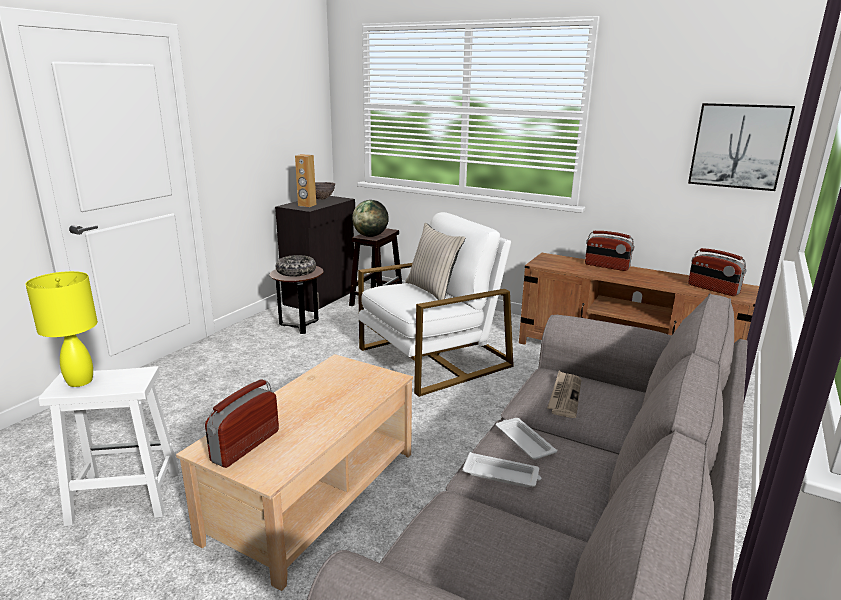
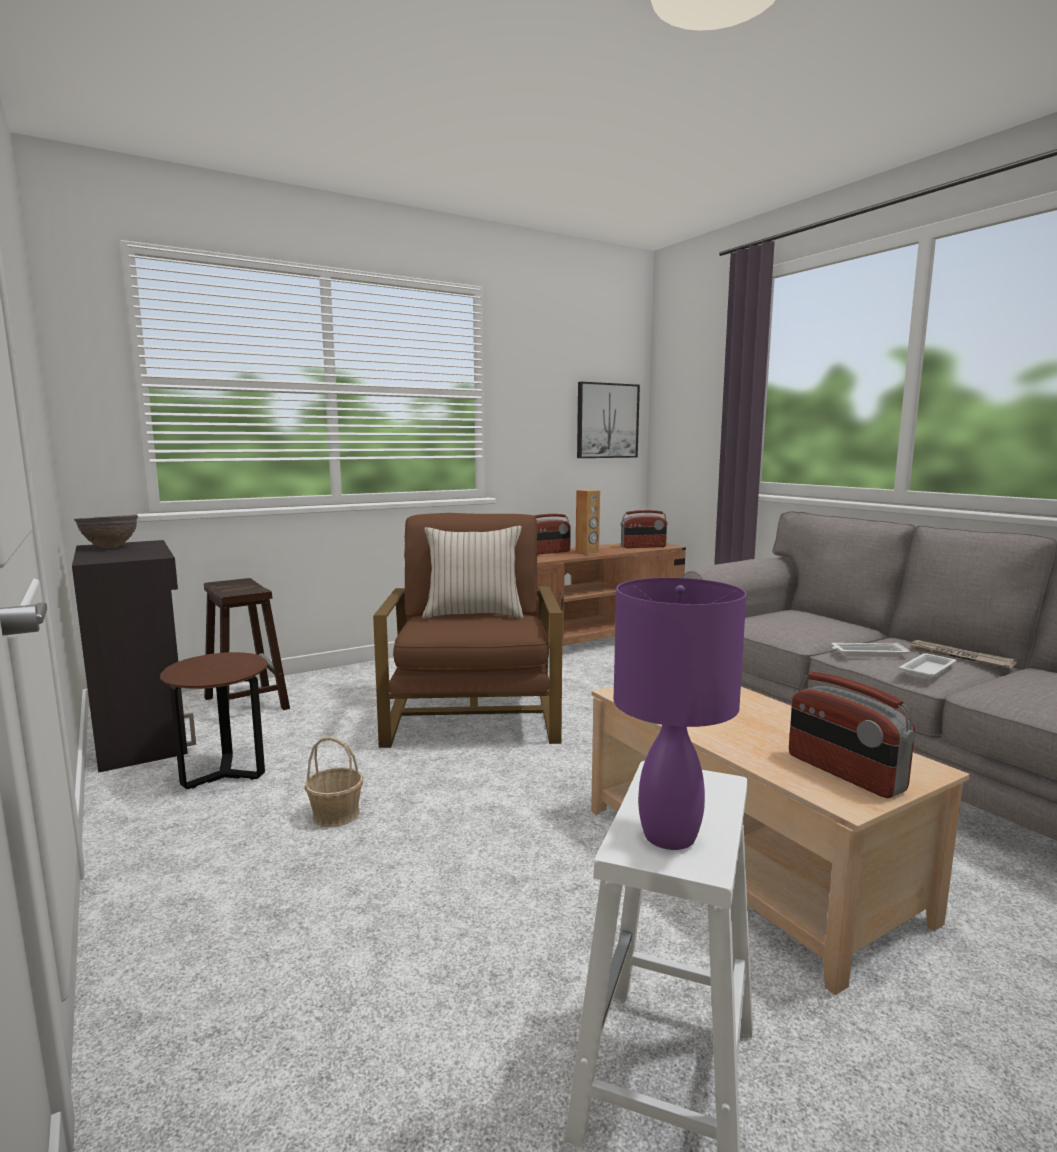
camera: 60 degrees left, 10 degrees down
yellow table lamp [25,271,98,387] -> purple table lamp [614,578,746,850]
bowl [276,255,316,276] -> none
brown speaker [295,154,316,207] -> brown speaker moved to [576,490,600,555]
globe [352,200,389,237] -> none
white armchair [358,212,514,397] -> brown armchair [373,513,563,748]
newspaper [547,371,581,418] -> newspaper moved to [908,640,1017,668]
none -> basket [304,736,364,827]

